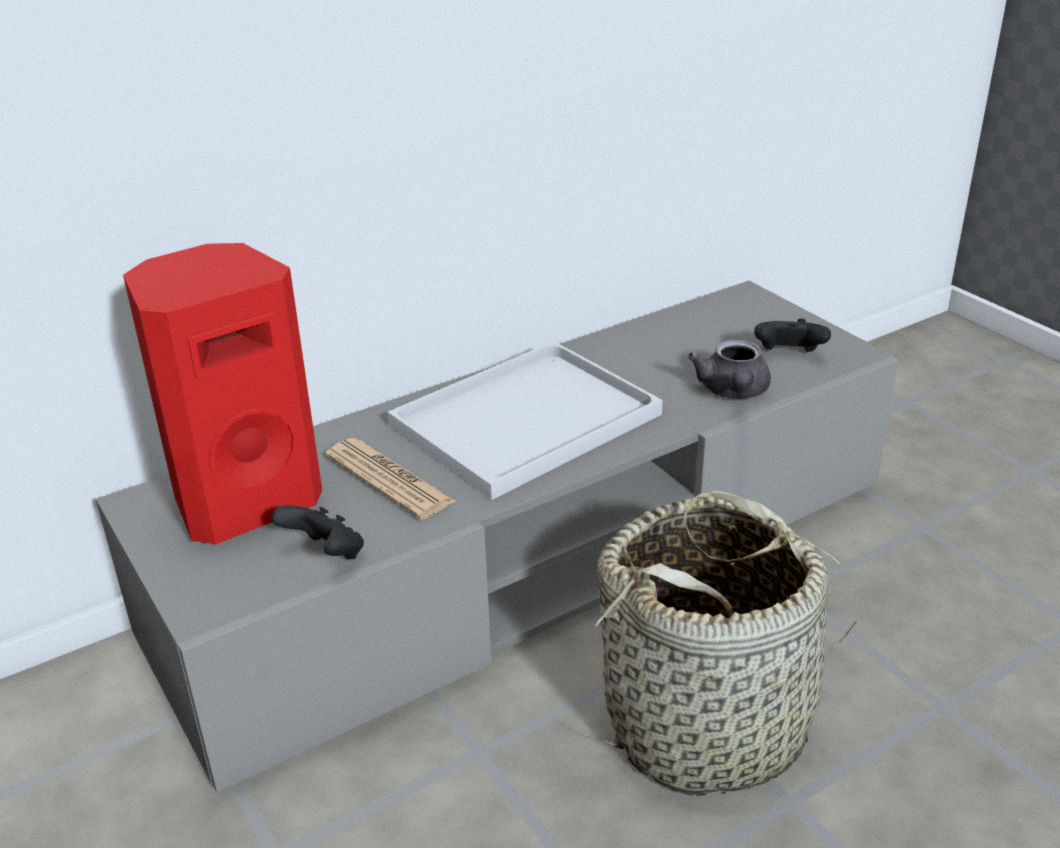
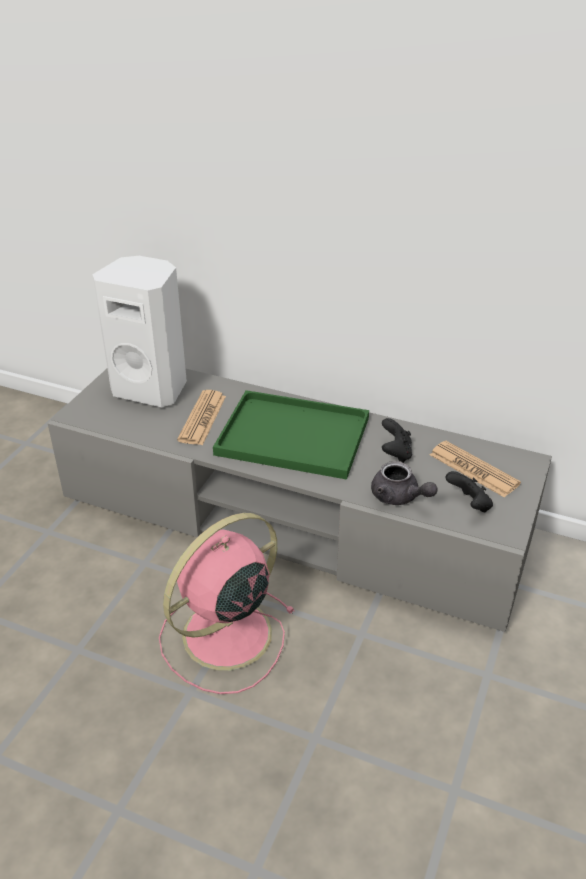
camera: 55 degrees right, 5 degrees up
red speaker [123,243,322,544] -> white speaker [92,256,187,408]
black game controller [271,505,364,559] -> black game controller moved to [382,418,412,463]
white tray [387,341,662,500] -> green tray [213,390,369,480]
basket [583,491,861,796] -> pink fan [159,513,295,694]
grey teapot [688,339,771,399] -> grey teapot turned 105 degrees counterclockwise [371,461,438,505]
none -> newspaper [430,441,521,497]

